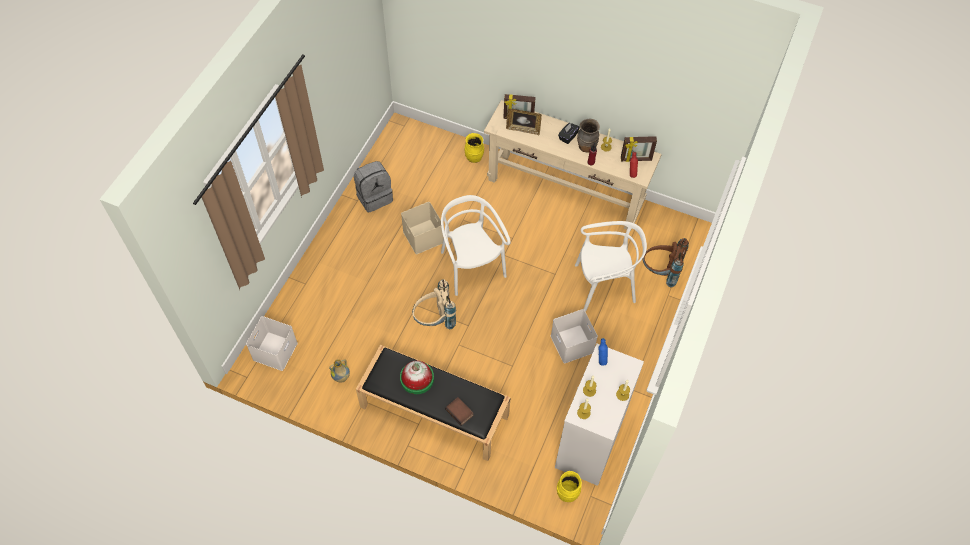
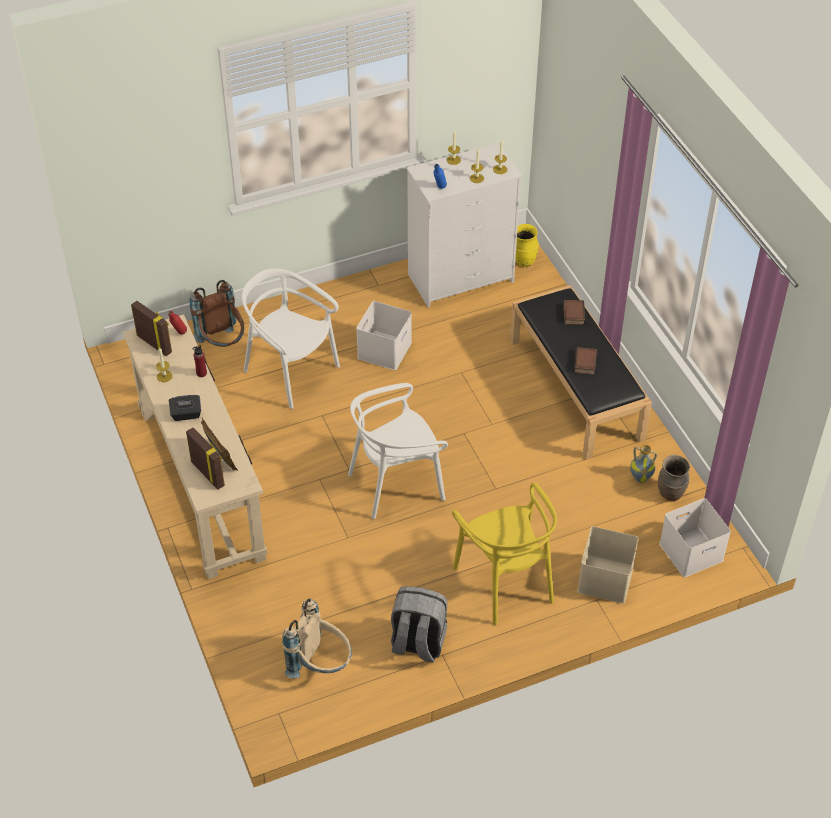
camera: 135 degrees left, 10 degrees down
hat [400,361,434,394] -> book [573,347,597,375]
beige storage box [401,202,444,254] -> beige storage box moved to [577,526,639,604]
beige backpack [412,279,456,329] -> beige backpack moved to [282,599,352,679]
white chair [441,195,511,296] -> white chair turned 45 degrees clockwise [348,383,448,519]
yellow vase [464,133,484,163] -> none
brown vase [577,119,600,153] -> brown vase moved to [658,455,690,501]
none -> yellow chair [452,482,557,625]

